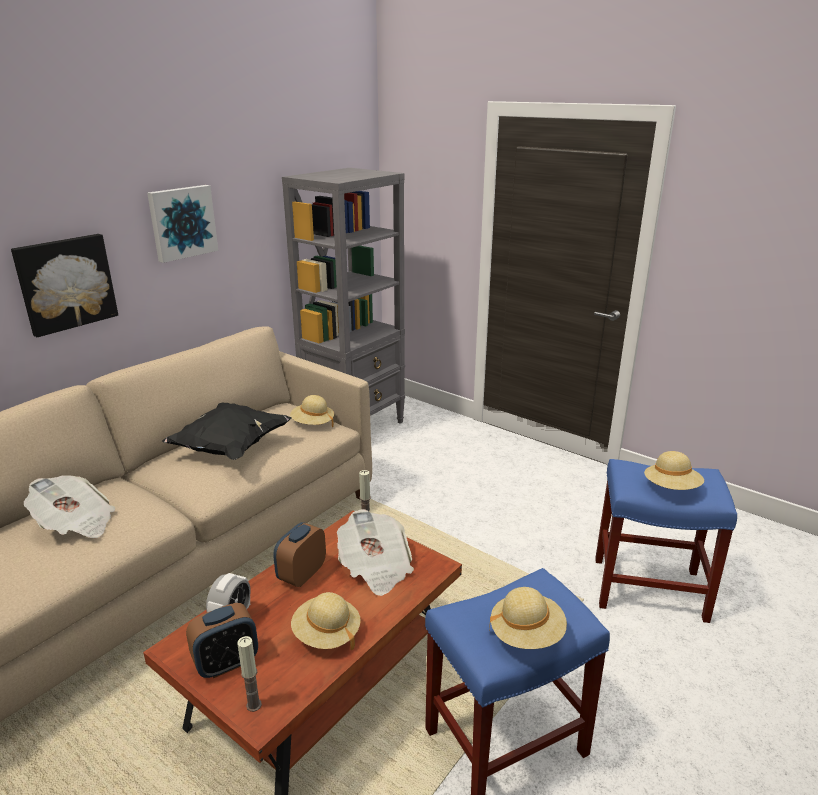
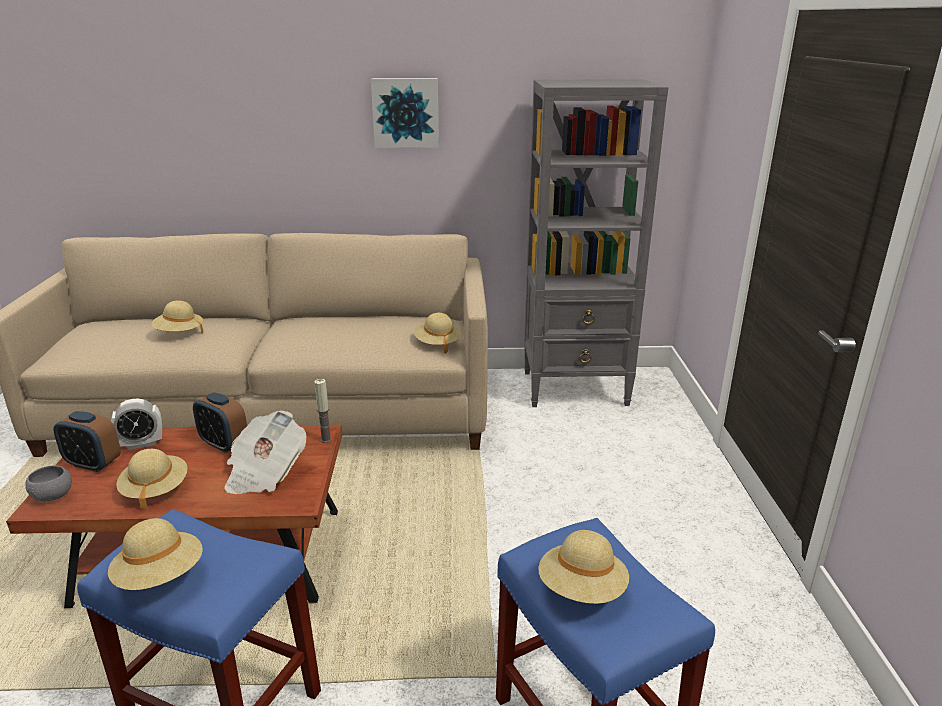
camera: 50 degrees right, 0 degrees up
picture [11,234,118,337] -> none
newspaper [24,475,115,538] -> beige hat [152,300,203,334]
black pillow [162,402,292,460] -> none
candle [237,636,262,712] -> grey bowl [25,466,72,501]
alarm clock [273,522,326,587] -> alarm clock turned 135 degrees counterclockwise [193,392,247,453]

